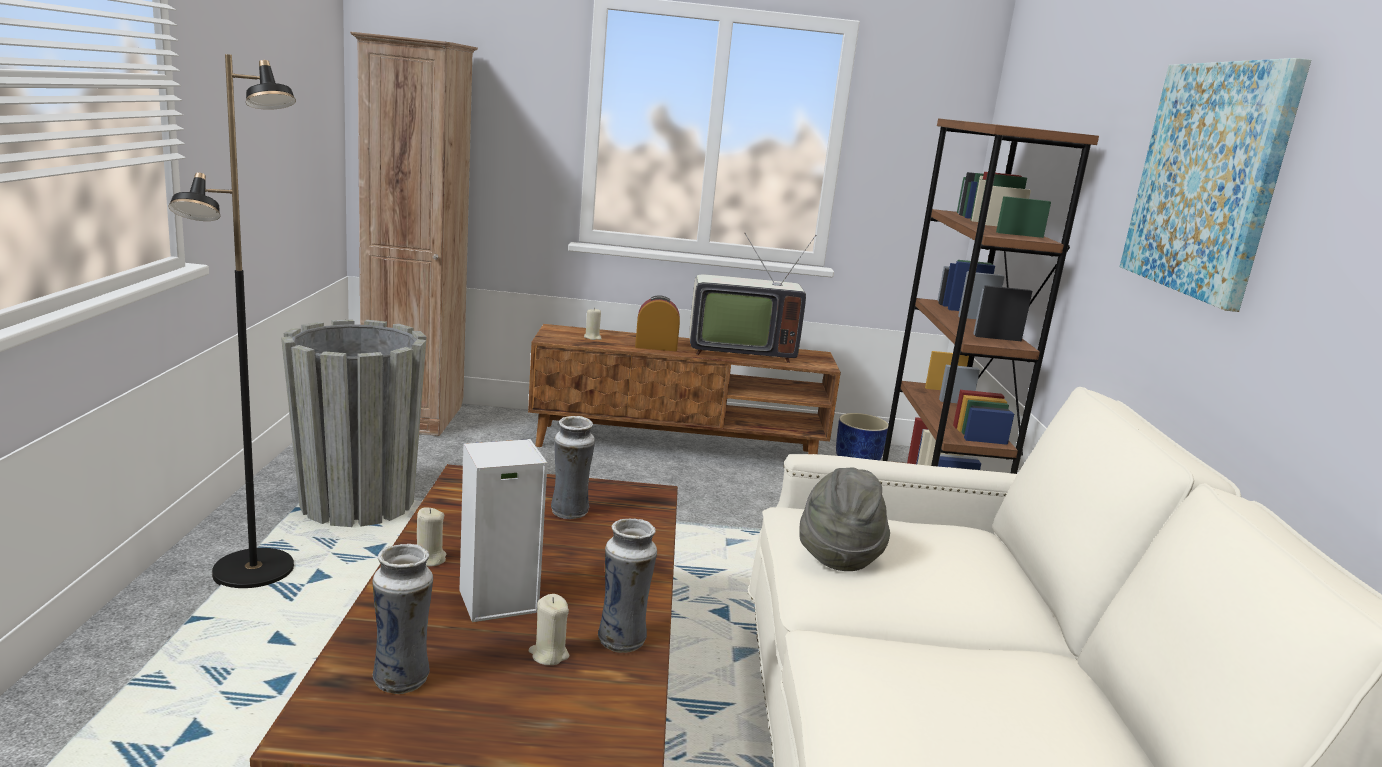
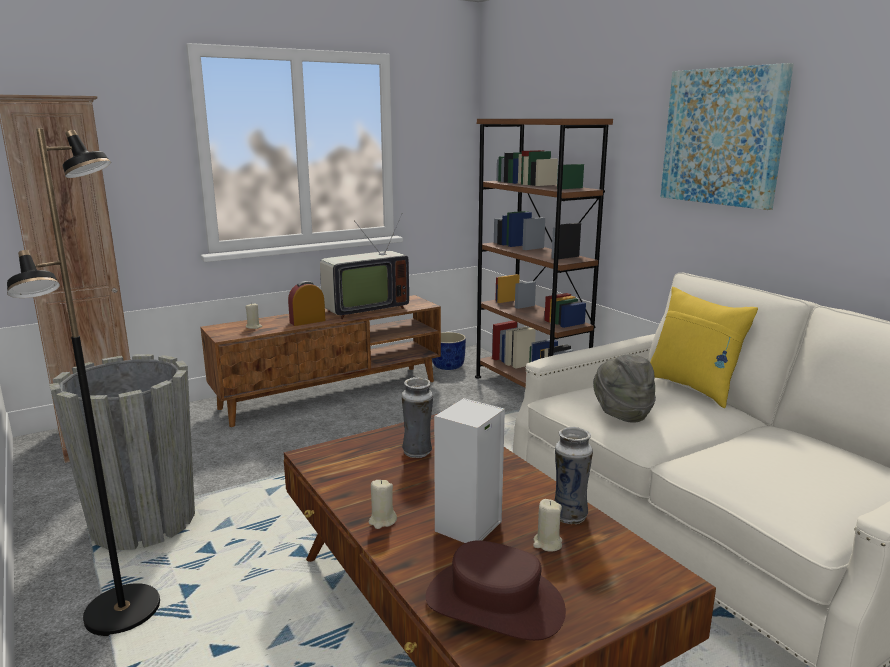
camera: 30 degrees left, 0 degrees up
vase [372,544,433,694] -> brown hat [426,540,566,641]
none -> yellow pillow [650,287,758,408]

